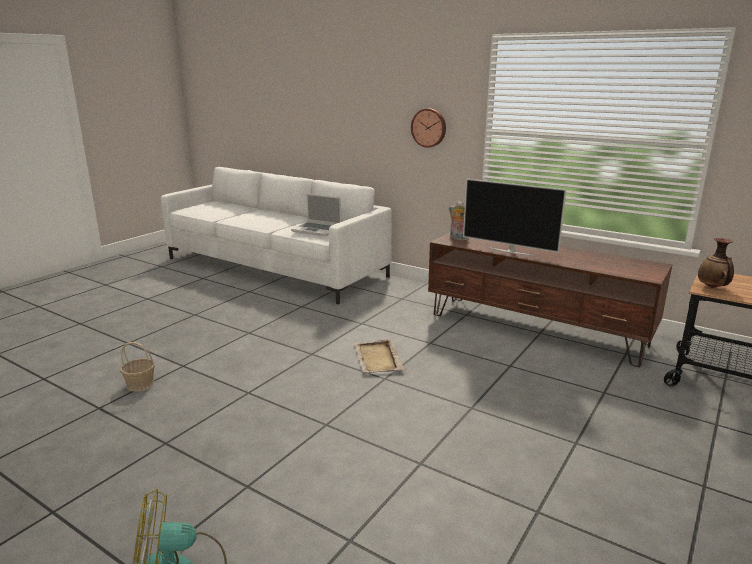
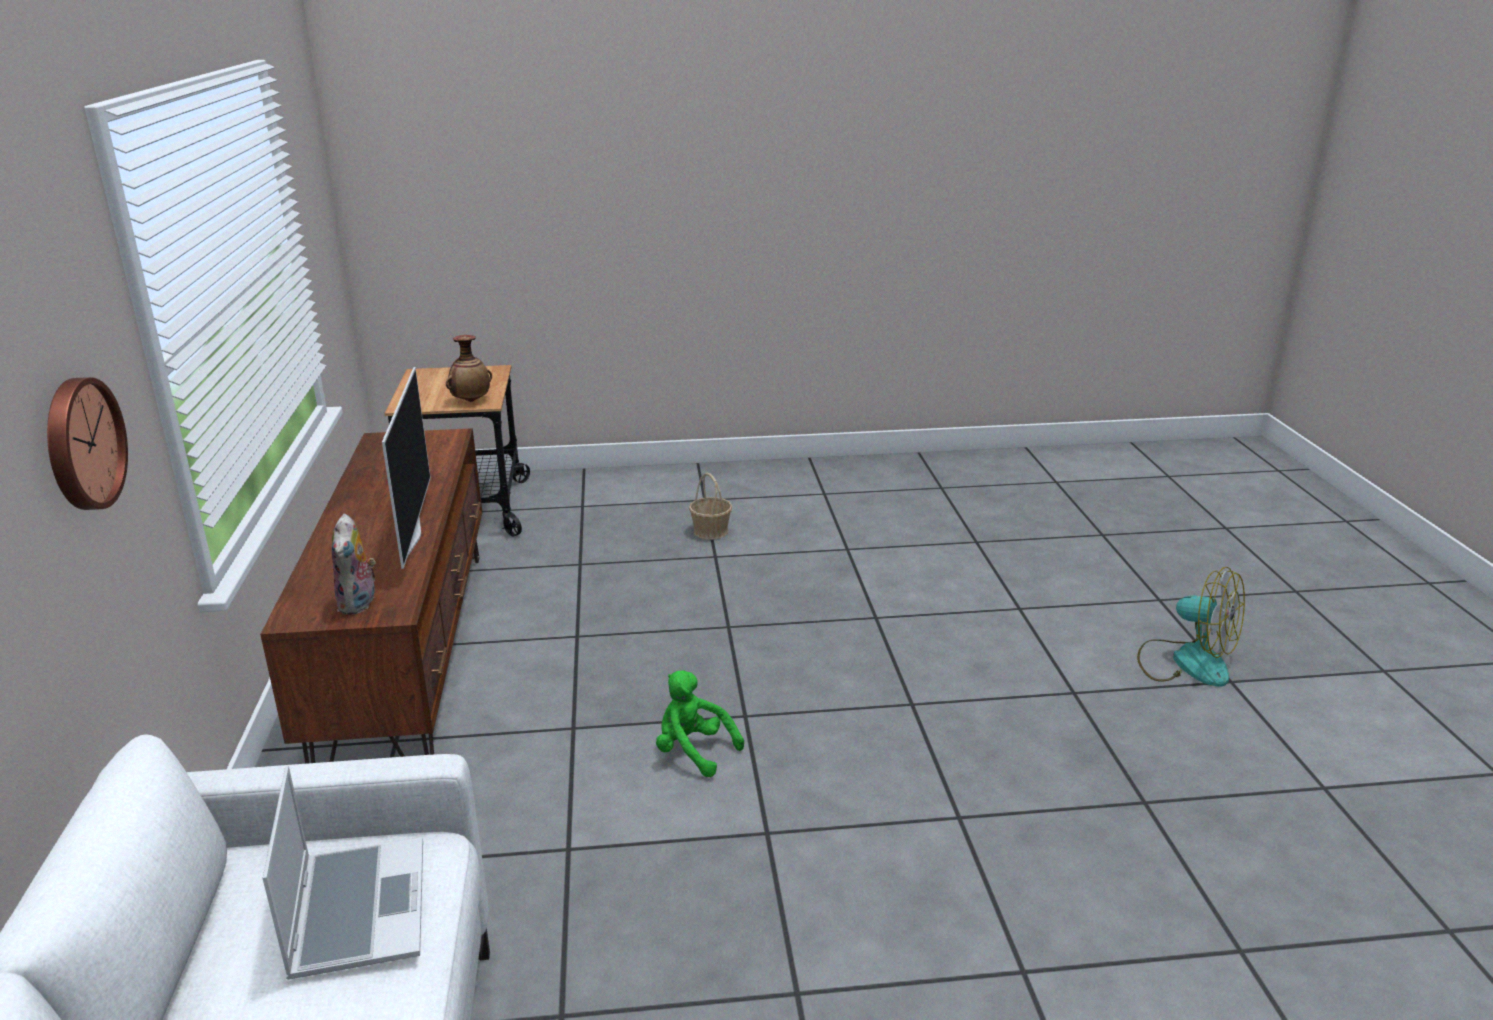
camera: 130 degrees left, 5 degrees up
basket [120,342,155,392] -> basket moved to [689,473,732,540]
beige tray [354,339,404,373] -> green plush toy [656,670,744,777]

